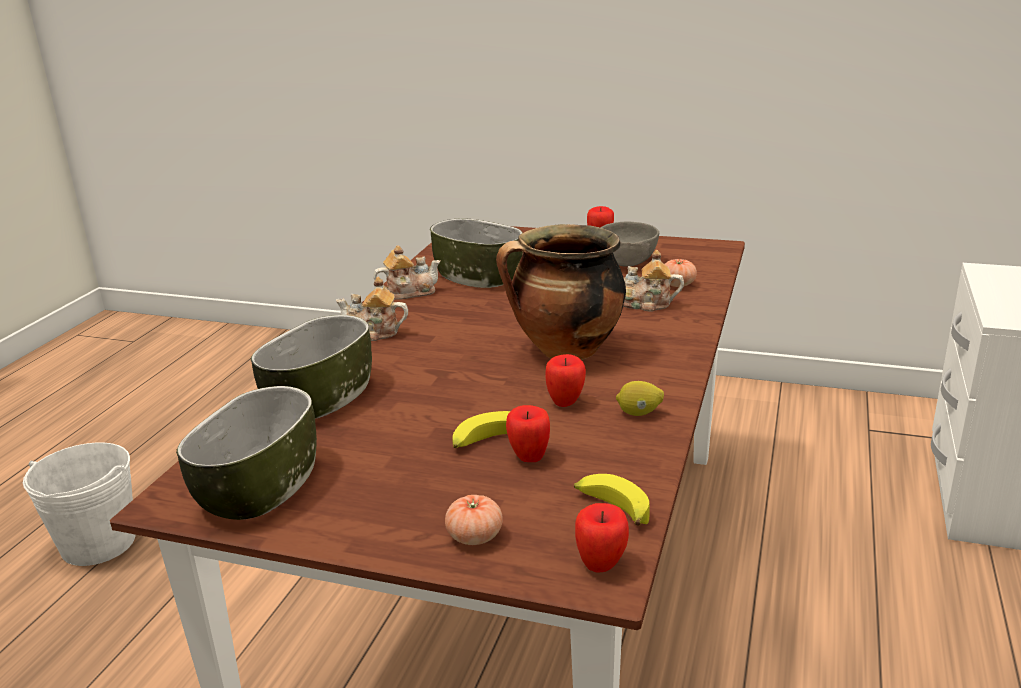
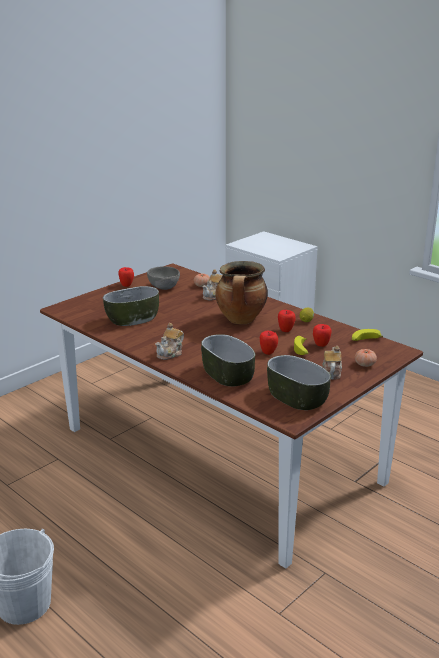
camera: 65 degrees left, 0 degrees up
teapot [373,245,441,300] -> teapot moved to [322,346,342,379]
apple [575,503,629,572] -> apple moved to [260,331,278,355]

